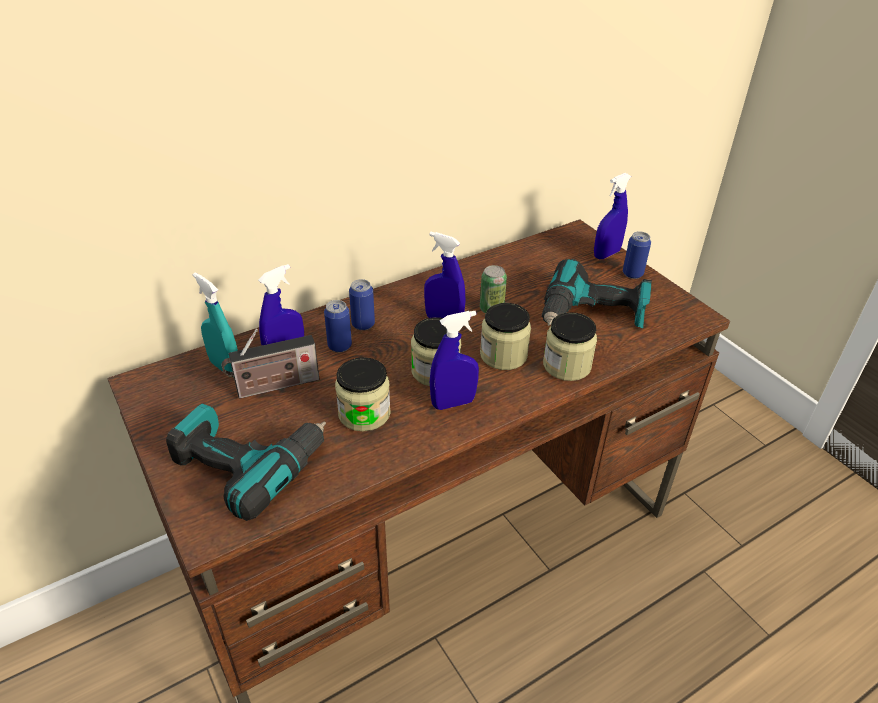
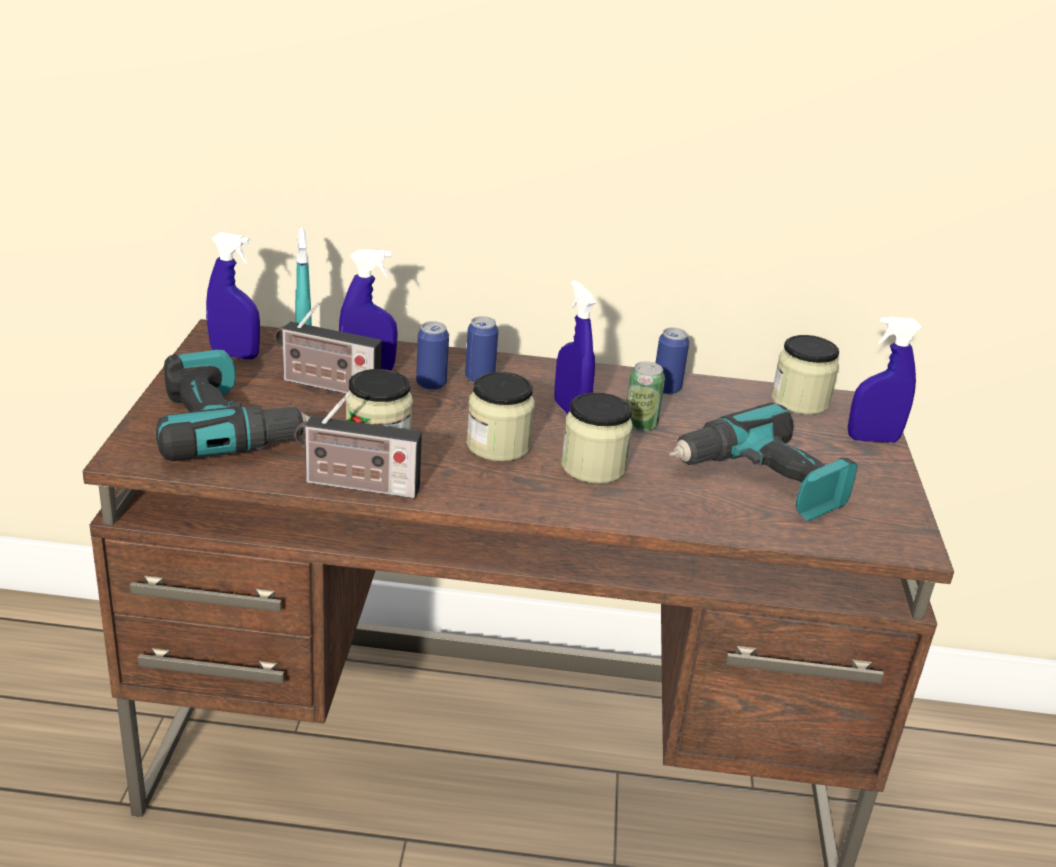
camera: 35 degrees right, 10 degrees down
blue spray bottle [430,311,479,410] -> blue spray bottle moved to [206,232,260,359]
jar [543,312,597,381] -> jar moved to [771,335,839,415]
can [623,231,651,279] -> can moved to [655,327,689,394]
none -> radio [295,393,422,499]

